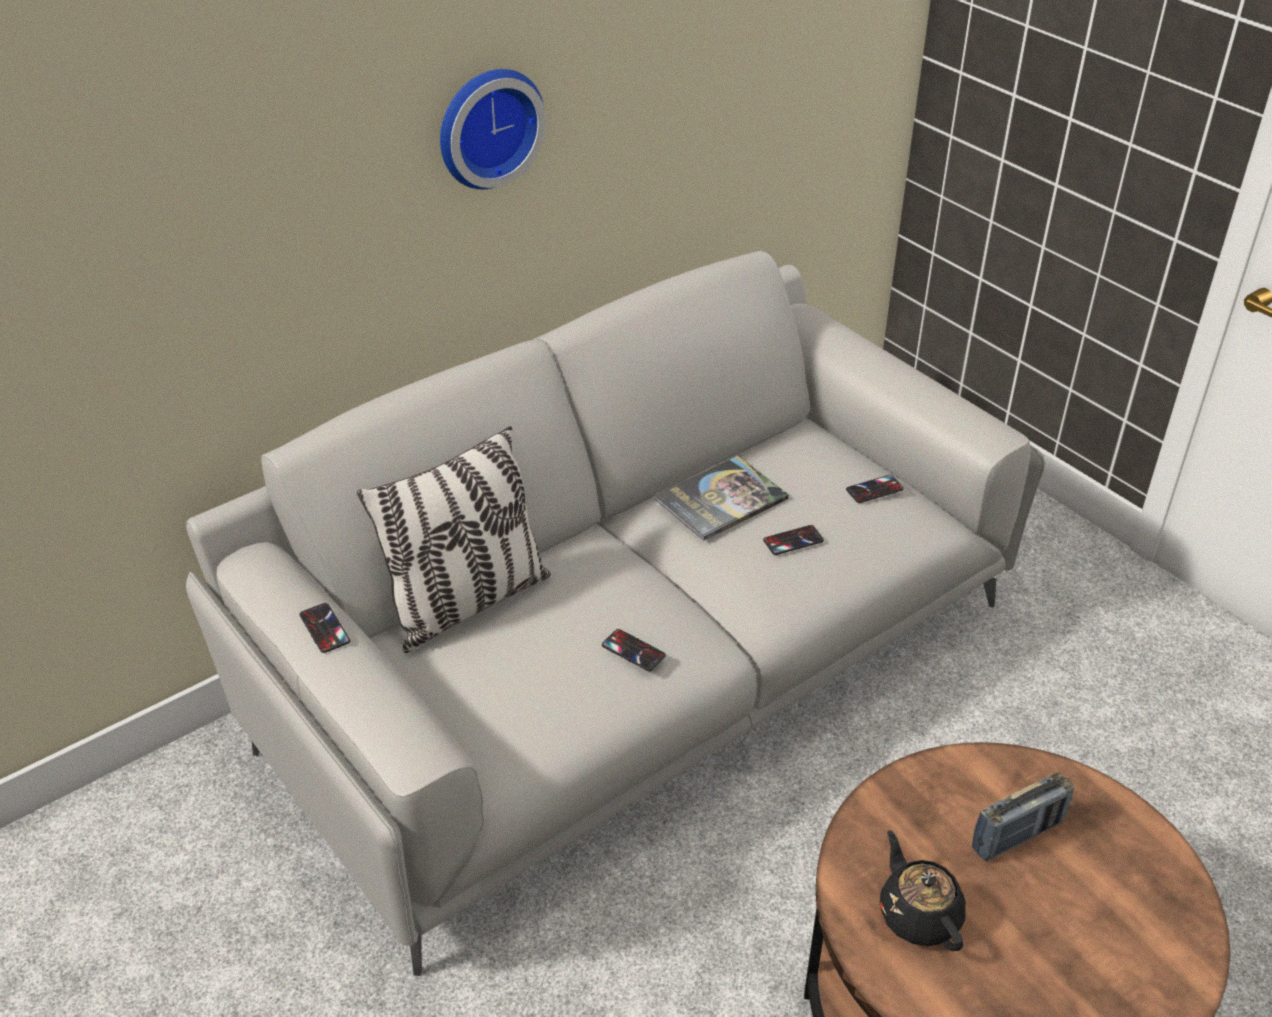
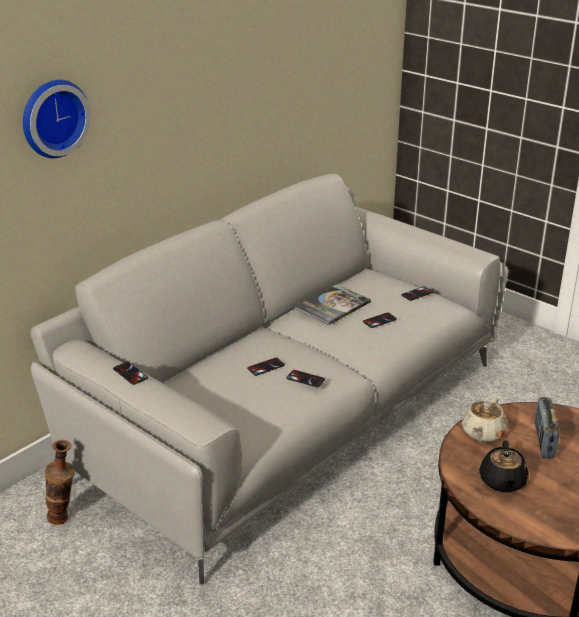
camera: 10 degrees left, 10 degrees down
pillow [357,426,551,653] -> none
wall clock [440,69,546,189] -> wall clock moved to [23,80,91,158]
black teapot [880,830,966,951] -> black teapot turned 135 degrees counterclockwise [479,440,529,492]
radio [972,772,1074,861] -> radio turned 135 degrees clockwise [535,397,560,459]
none -> vase [45,440,75,525]
none -> phone [247,357,285,376]
none -> beige teapot [462,397,507,442]

